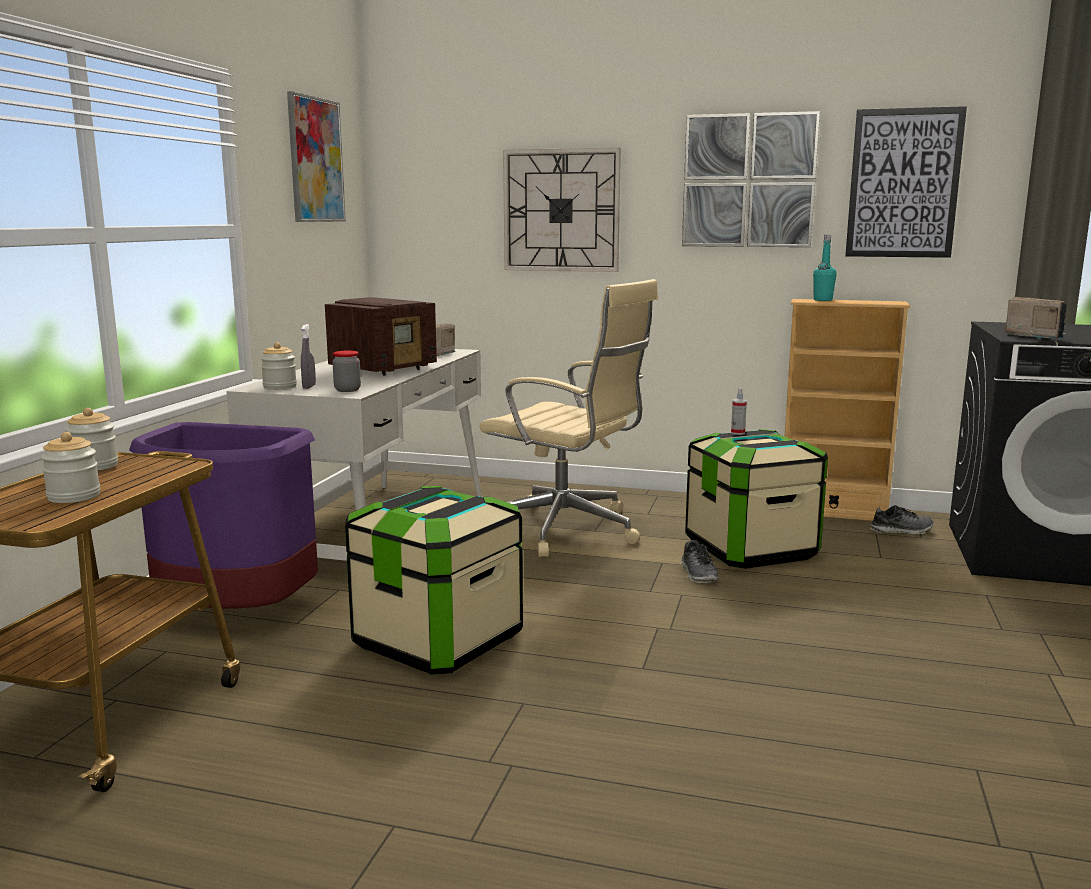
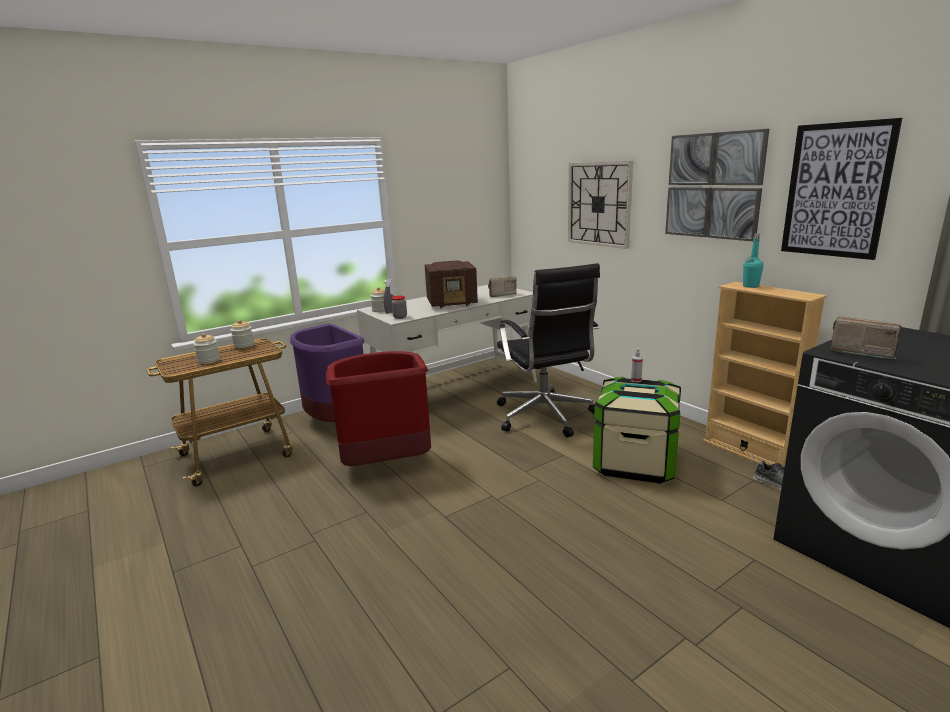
camera: 40 degrees right, 5 degrees up
picture [287,91,346,222] -> none
storage box [345,486,523,675] -> red trash can [326,351,431,466]
beige office chair [480,279,658,557] -> black office chair [497,263,600,437]
shoe [681,540,719,583] -> none
radio [1005,297,1067,339] -> radio turned 60 degrees counterclockwise [830,316,902,359]

